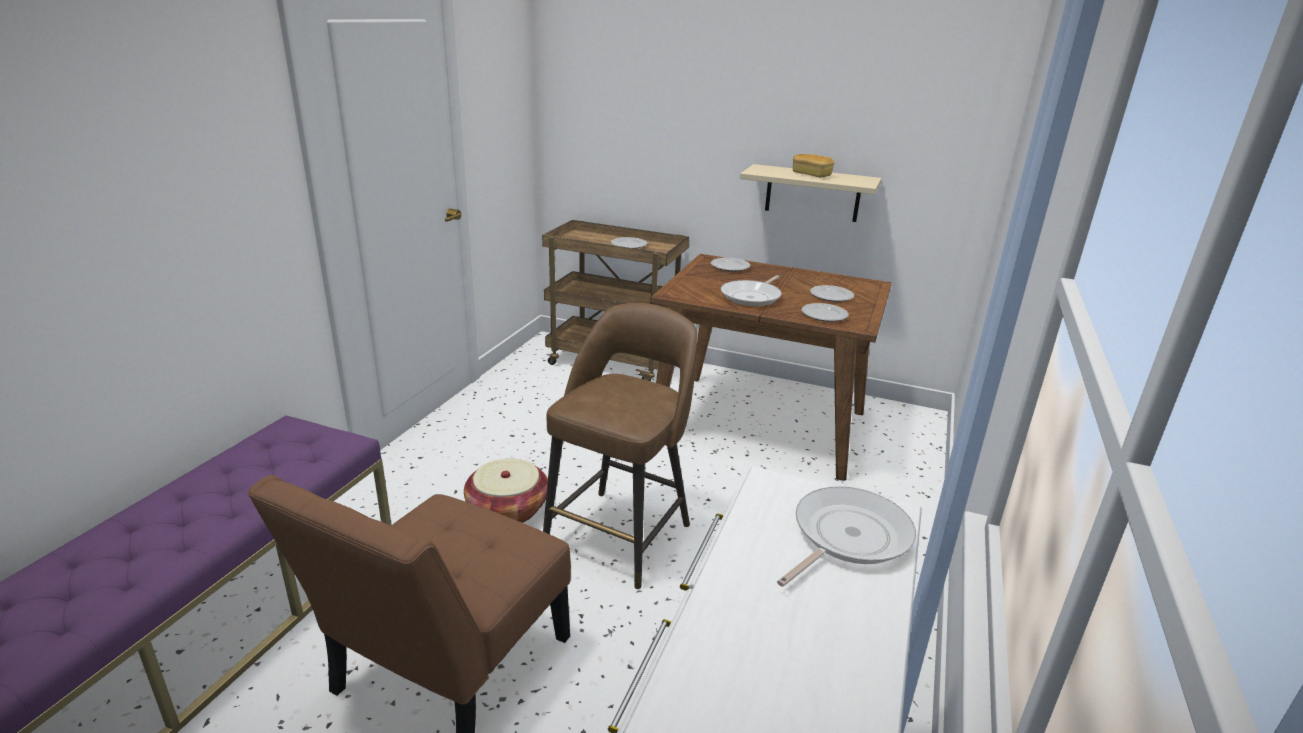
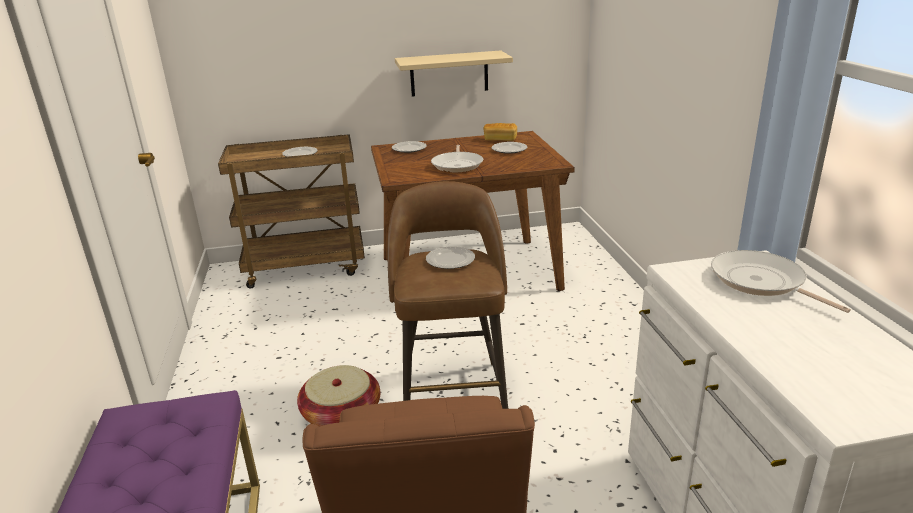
camera: 30 degrees left, 0 degrees up
frying pan [777,486,916,587] -> frying pan turned 45 degrees counterclockwise [711,250,851,313]
bread [793,154,834,177] -> bread moved to [483,123,517,141]
plate [801,303,849,322] -> plate moved to [426,246,475,269]

